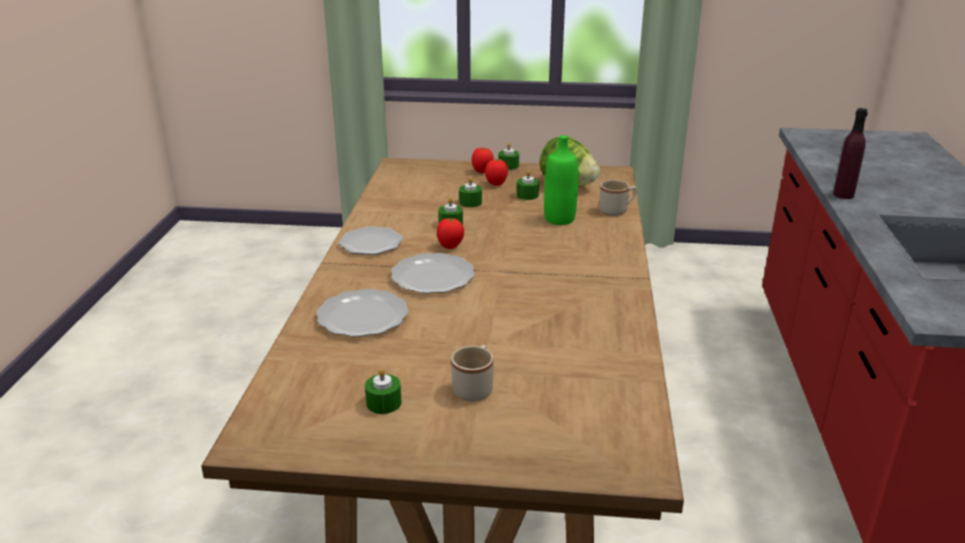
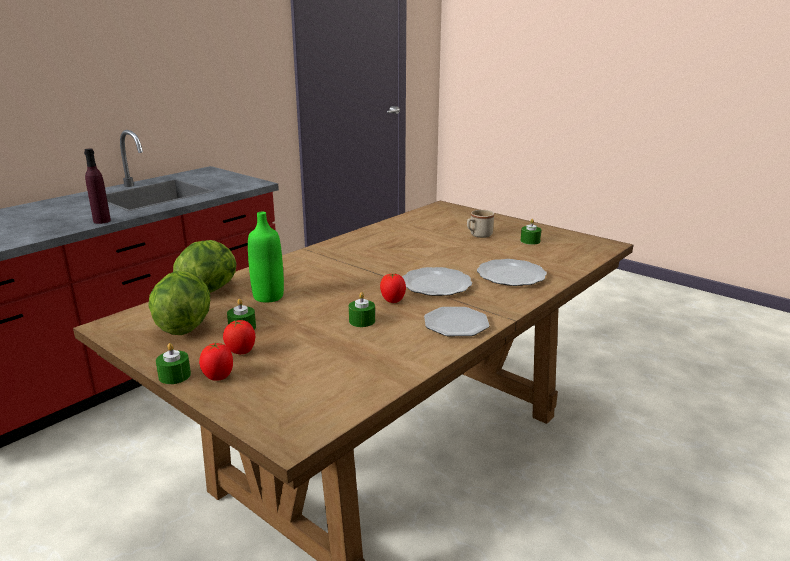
camera: 145 degrees left, 5 degrees down
green candle [459,177,482,207] -> none
beige mug [599,180,636,216] -> lettuce [173,240,237,293]

